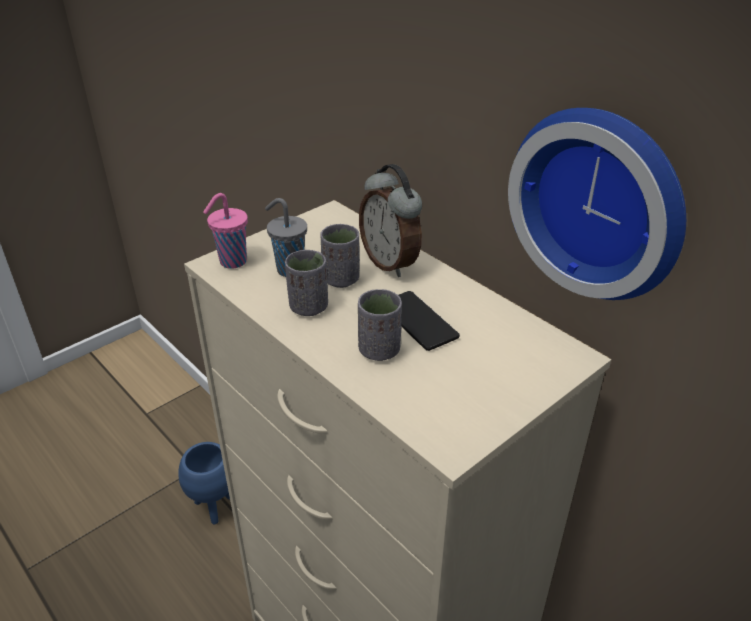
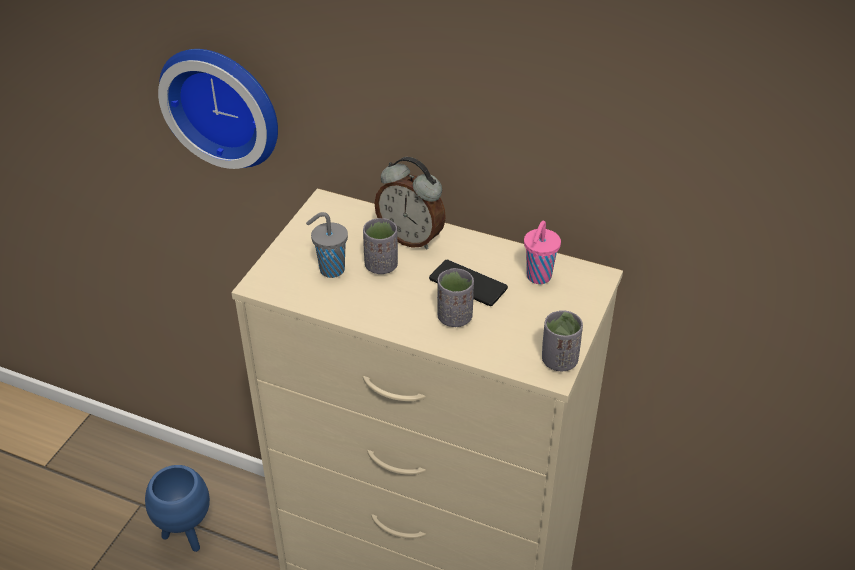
camera: 25 degrees left, 5 degrees up
pink cup [203,193,248,269] -> pink cup moved to [524,221,561,284]
grey cup [285,250,328,316] -> grey cup moved to [542,311,583,371]
wall clock [508,108,686,300] -> wall clock moved to [158,49,278,169]

